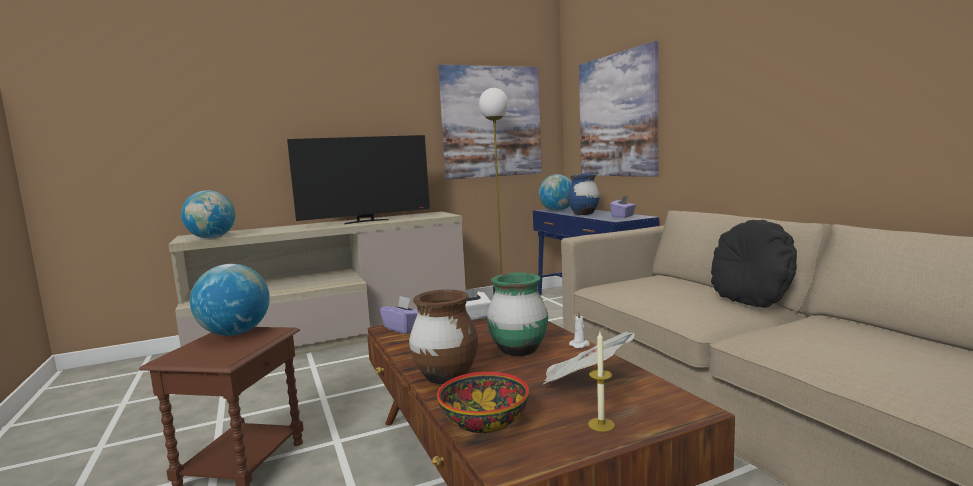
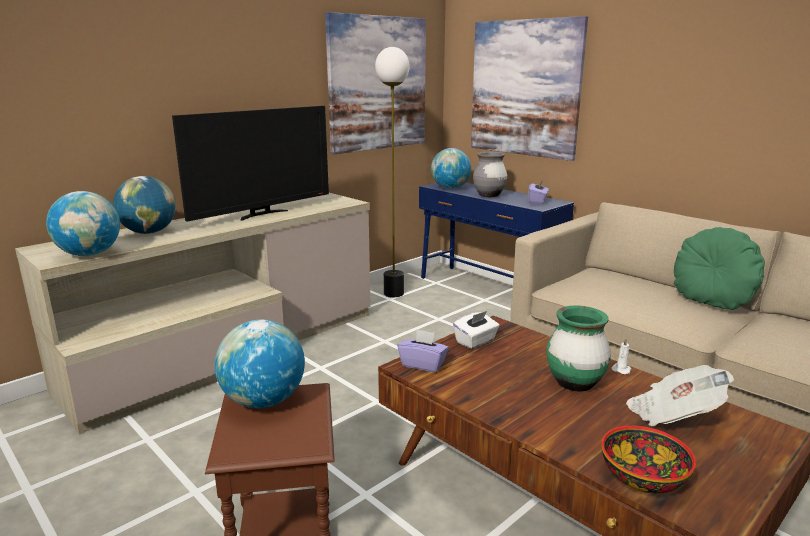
camera: 20 degrees left, 10 degrees up
brown vase [409,289,478,384] -> none
blue vase [568,174,600,215] -> grey vase [473,152,507,197]
candle [588,332,615,432] -> none
black pillow [711,220,797,308] -> green pillow [674,227,765,310]
none -> globe [113,176,176,234]

